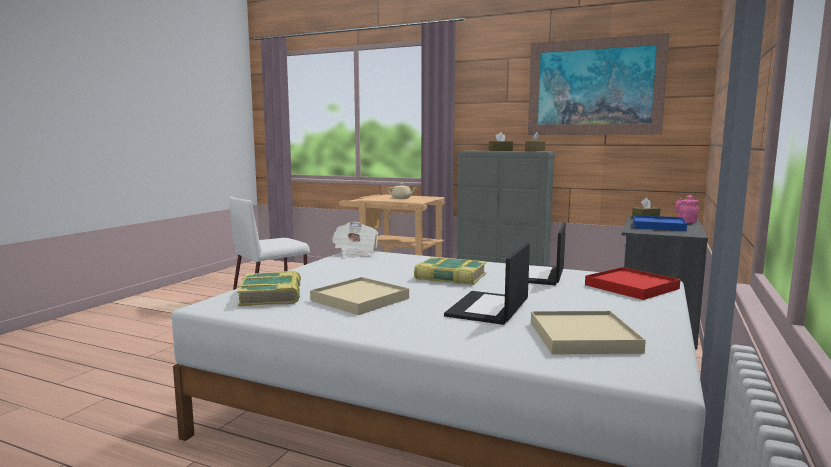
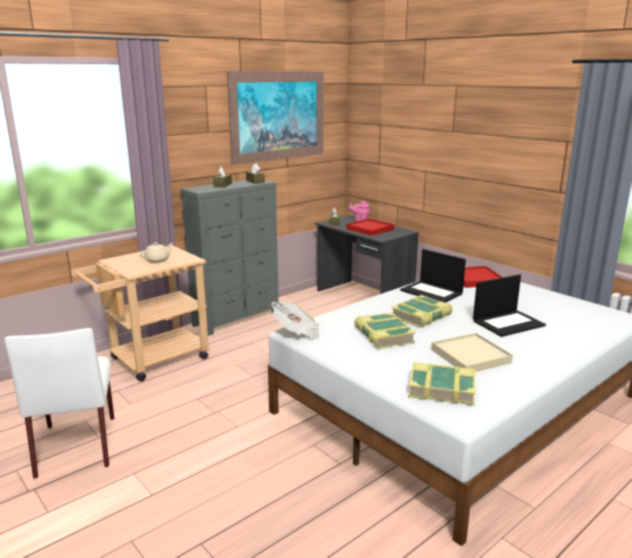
camera: 65 degrees left, 10 degrees up
laptop [444,243,530,325] -> laptop turned 75 degrees counterclockwise [473,274,546,337]
beige tray [531,311,646,354] -> none
blue tray [634,215,687,231] -> red tray [346,219,394,236]
none -> book [354,312,416,349]

